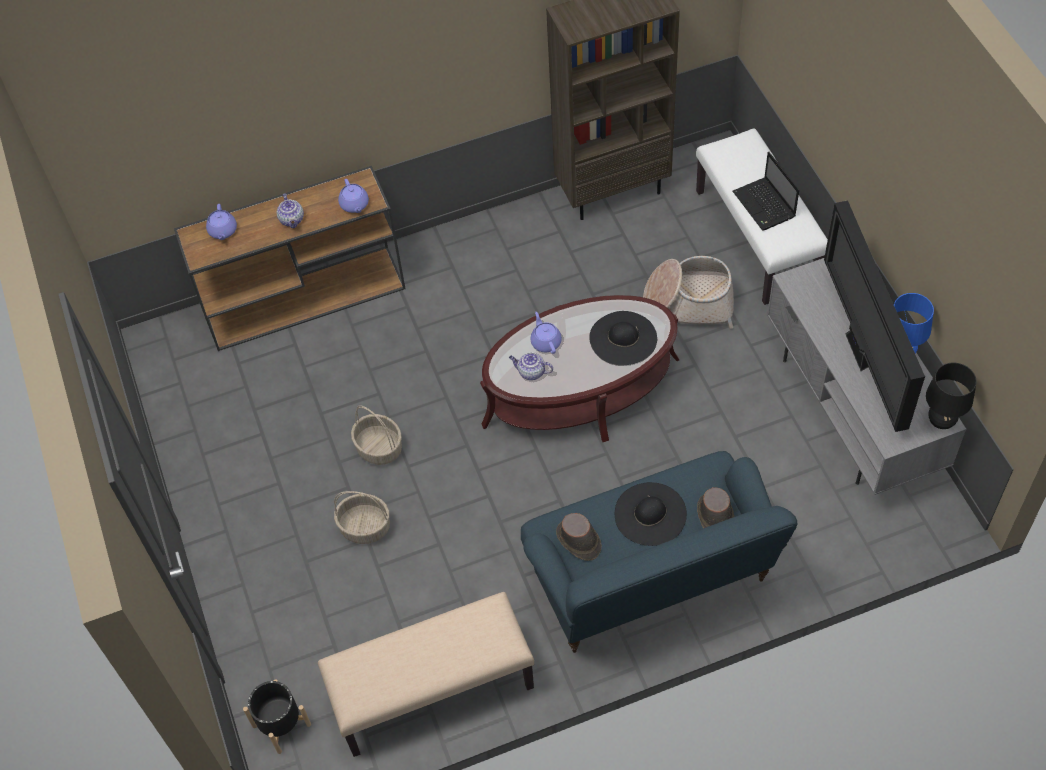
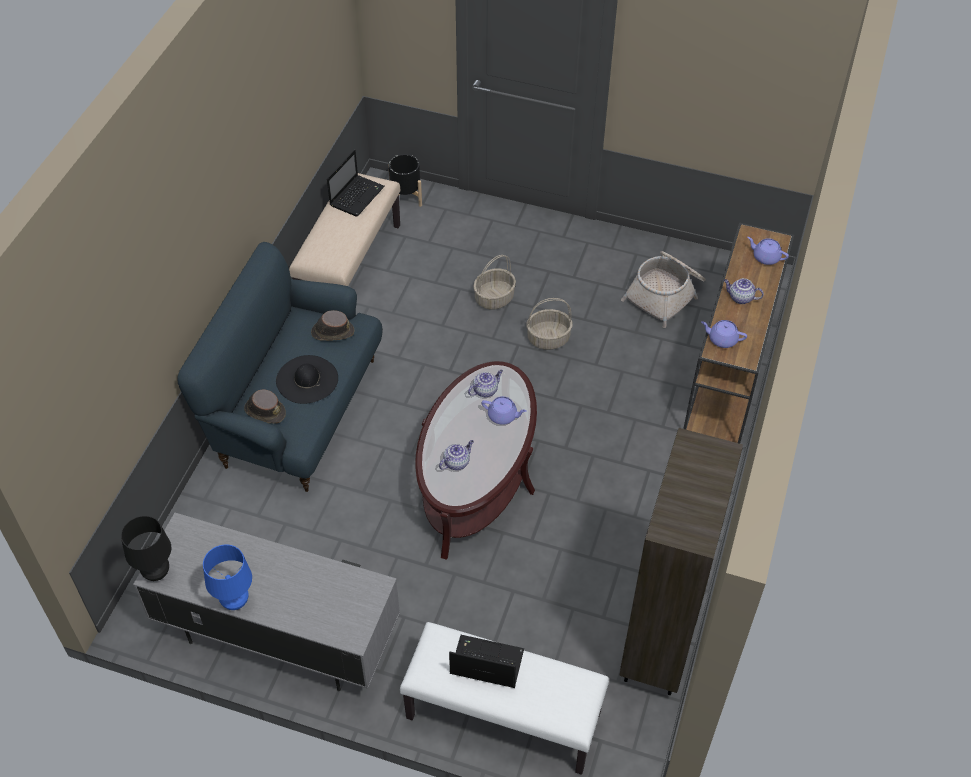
camera: 125 degrees right, 5 degrees down
black hat [589,311,657,366] -> teapot [439,440,474,470]
basket [643,256,734,329] -> basket moved to [621,251,706,328]
television [824,200,925,432] -> none
none -> laptop [327,150,385,217]

